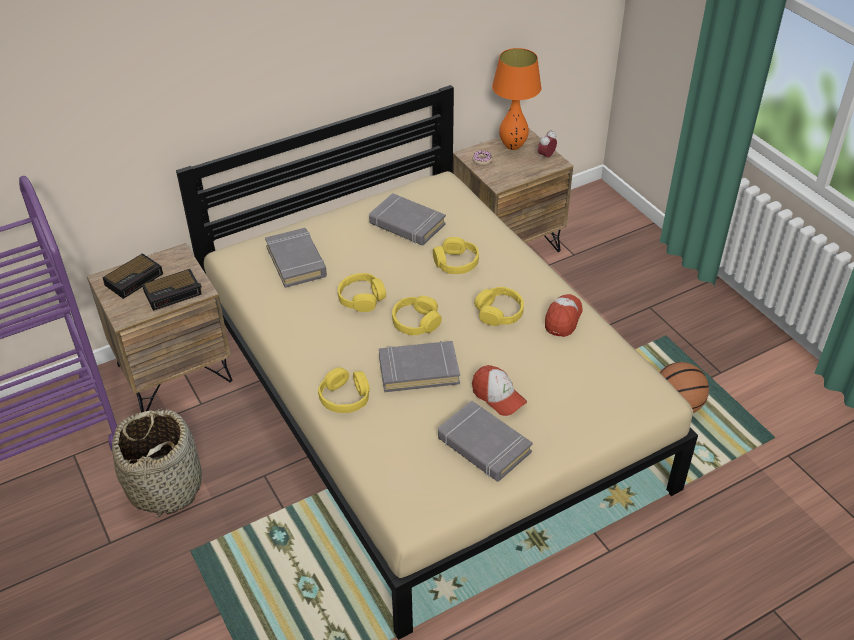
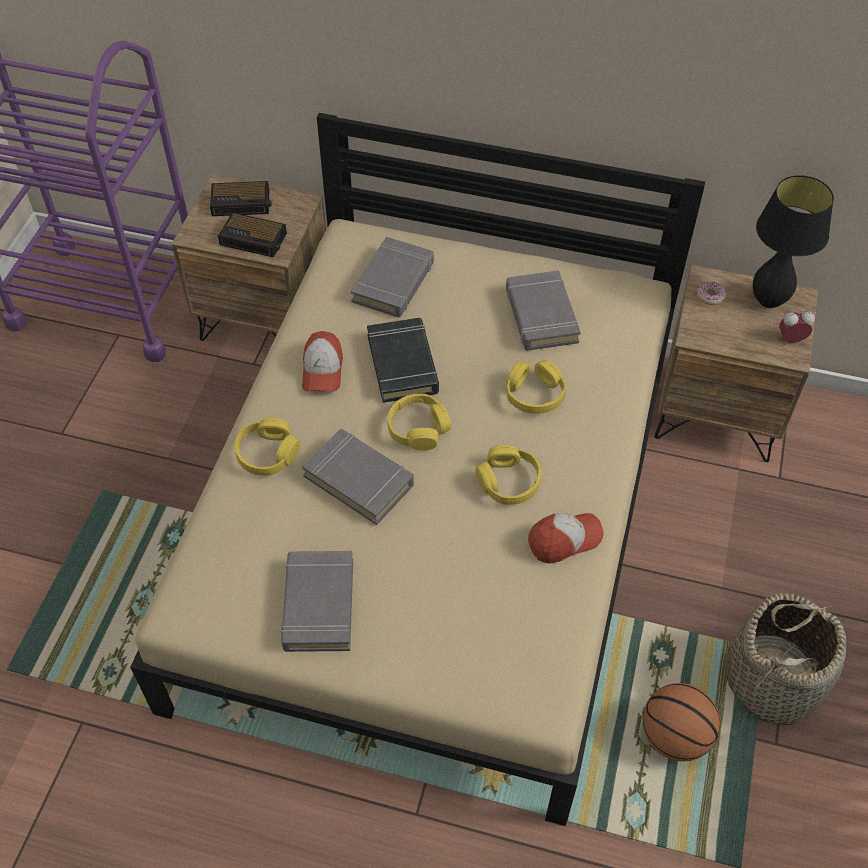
camera: 45 degrees right, 10 degrees up
basket [112,408,202,518] -> basket moved to [726,593,846,726]
yellow headphones [338,273,386,312] -> black book [367,318,439,403]
cap [472,365,527,416] -> cap moved to [302,331,343,392]
orange table lamp [492,48,541,150] -> black table lamp [753,175,834,308]

